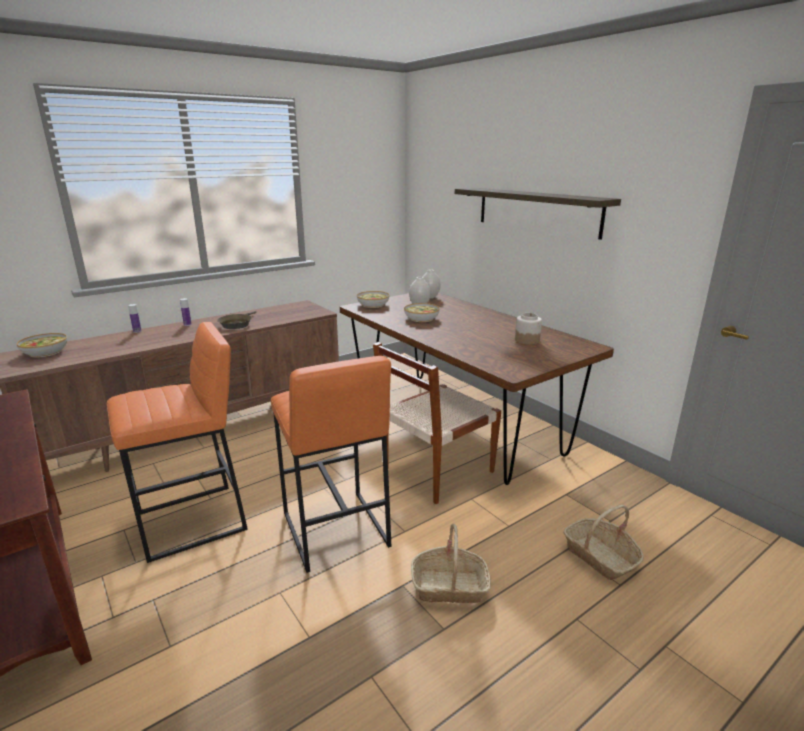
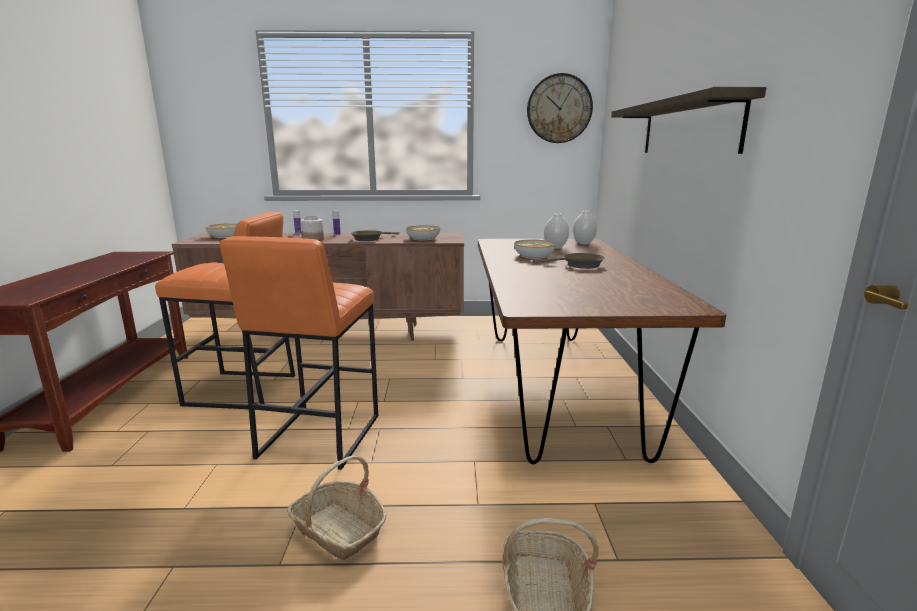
camera: 35 degrees right, 5 degrees down
bowl [357,291,389,308] -> bowl moved to [406,225,440,241]
chair [373,342,501,504] -> none
jar [515,313,542,345] -> jar moved to [300,216,324,241]
none -> wall clock [527,73,593,143]
none -> brown frying pan [532,253,605,269]

